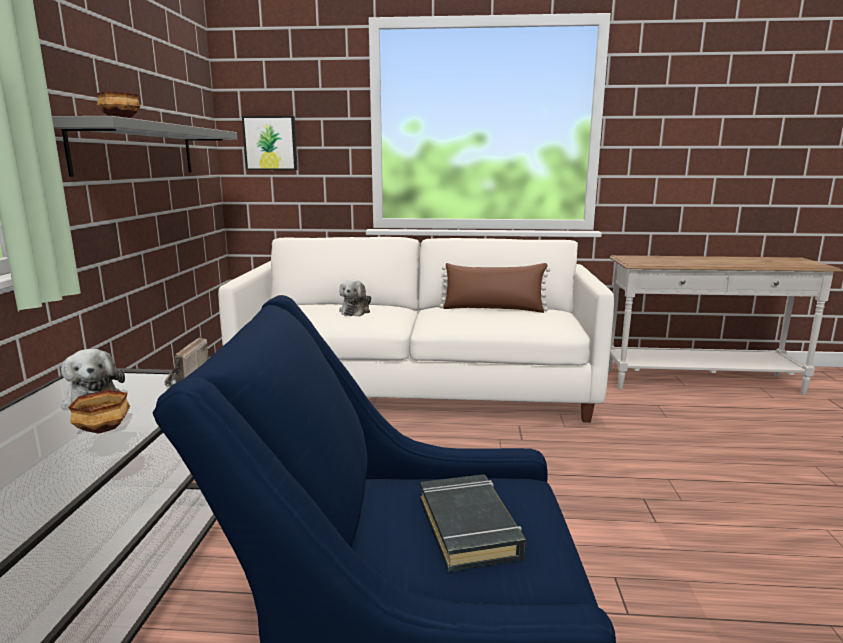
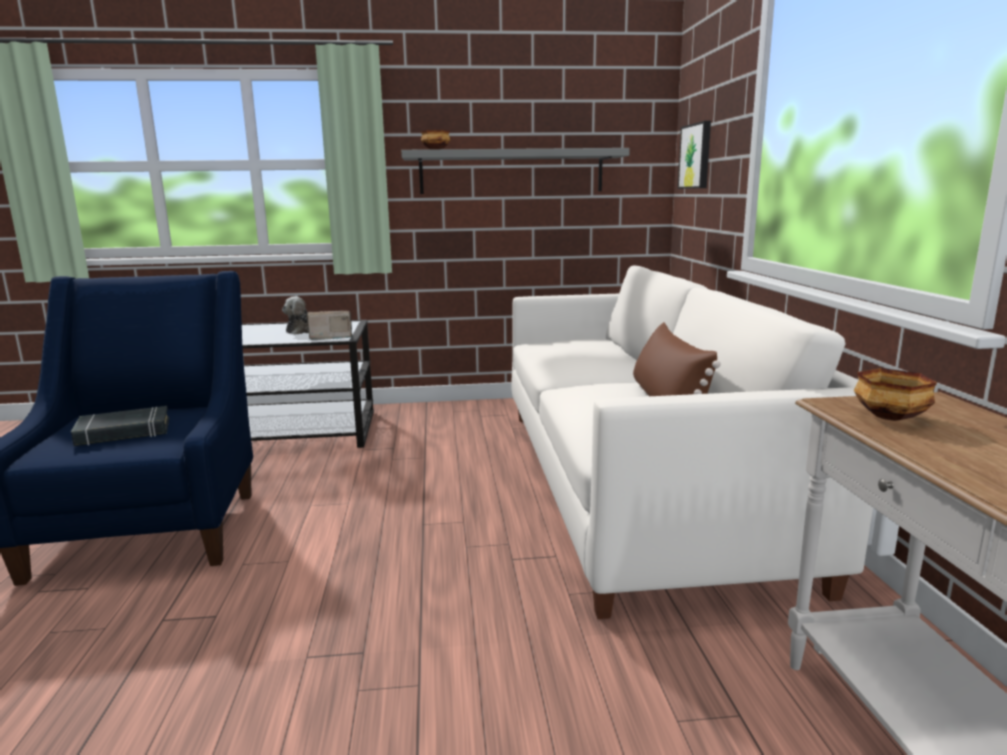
camera: 80 degrees right, 0 degrees up
bowl [68,390,130,433] -> bowl moved to [854,368,937,421]
plush toy [339,279,371,316] -> none

